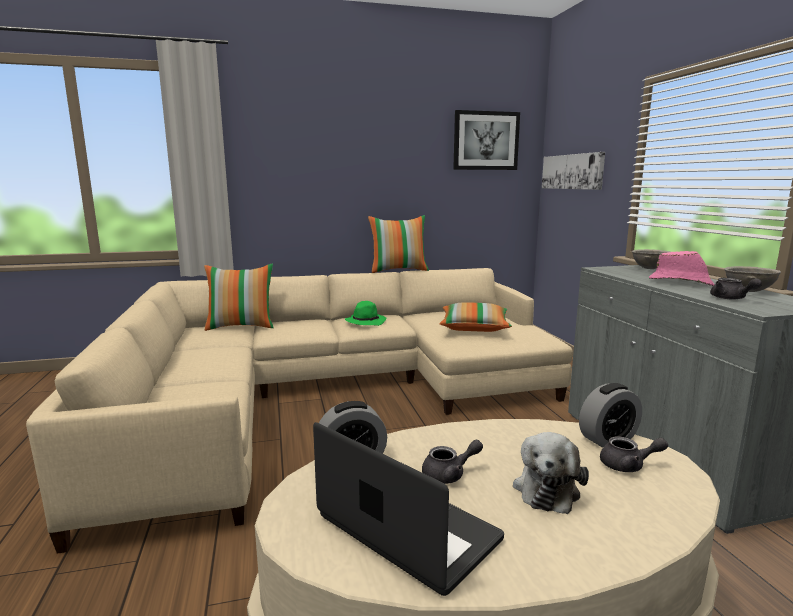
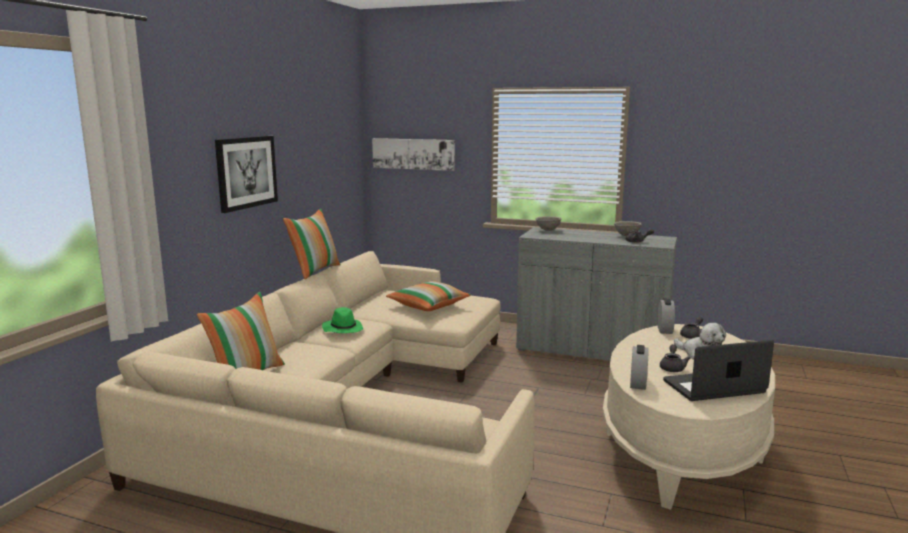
camera: 55 degrees left, 0 degrees up
picture [453,110,520,170] -> picture moved to [215,136,278,213]
pink hat [649,251,714,286] -> none

